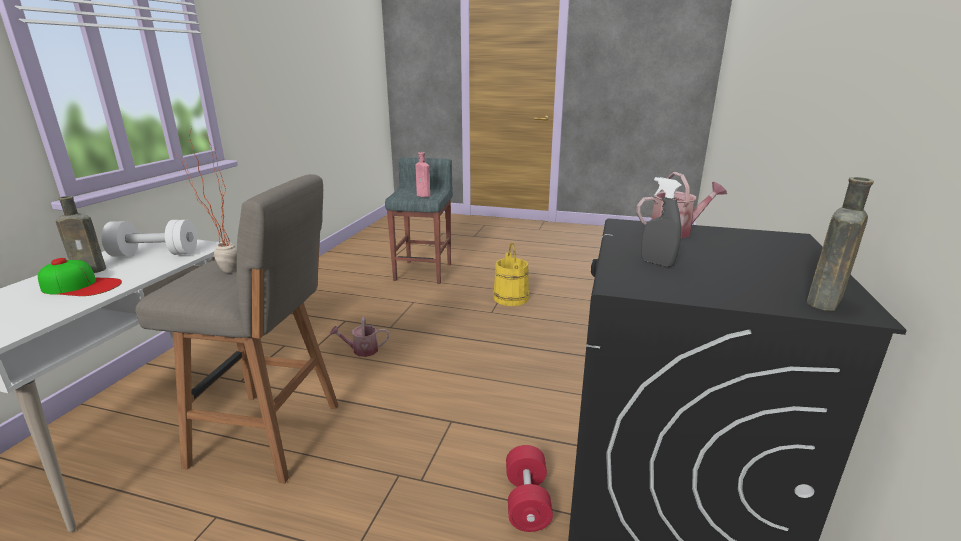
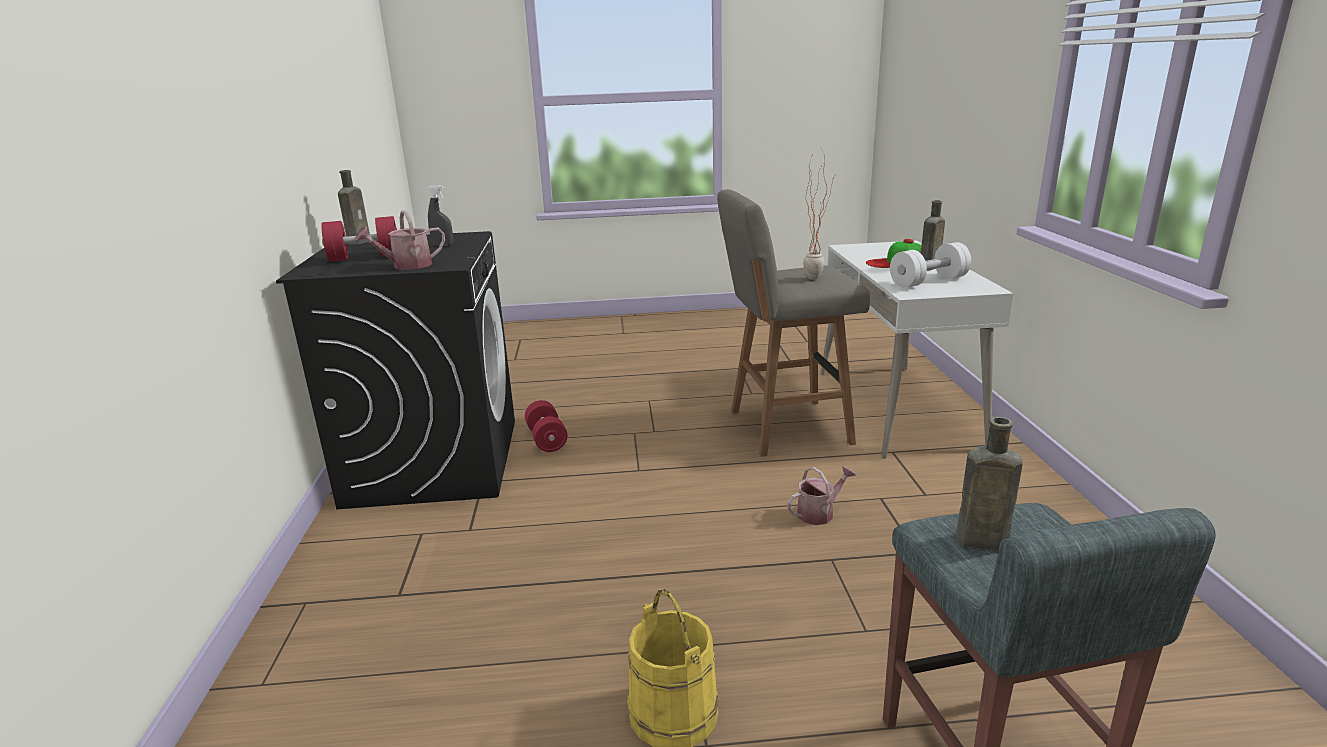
camera: 160 degrees right, 0 degrees up
pink bottle [415,152,430,197] -> brown bottle [956,417,1023,551]
none -> red dumbbell [321,216,397,262]

